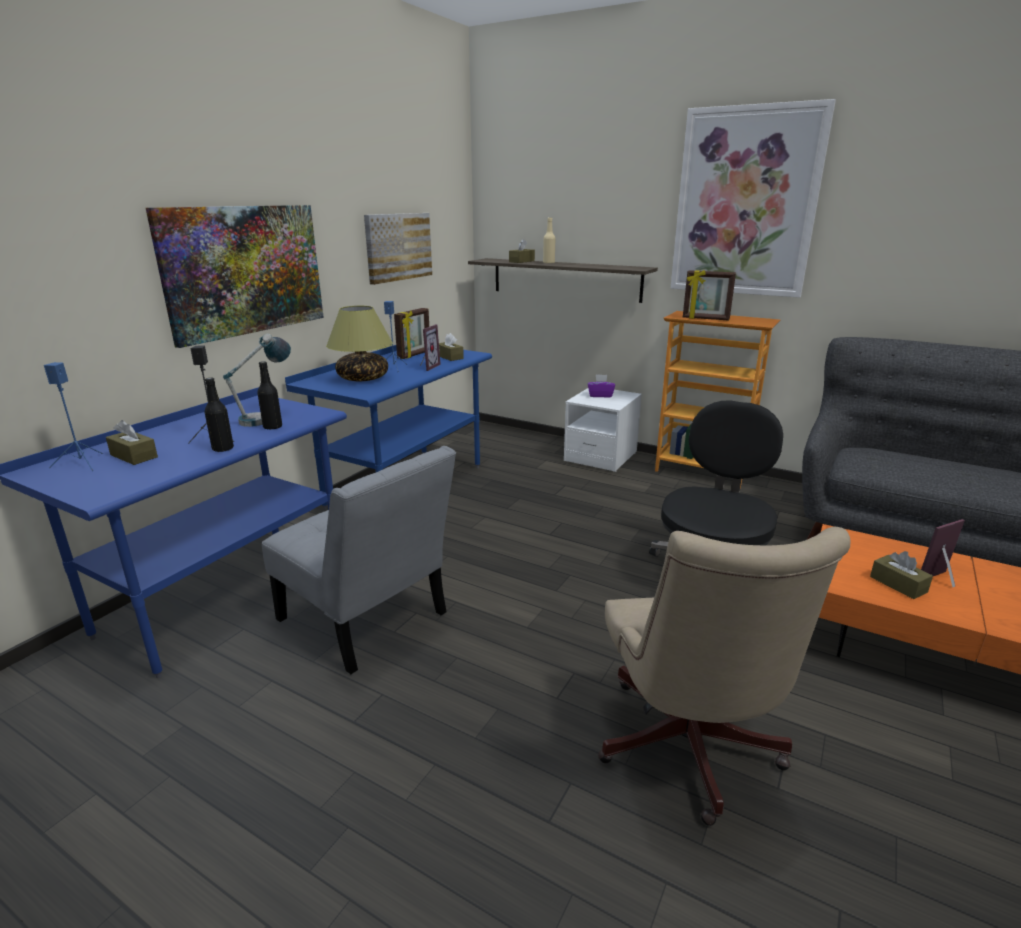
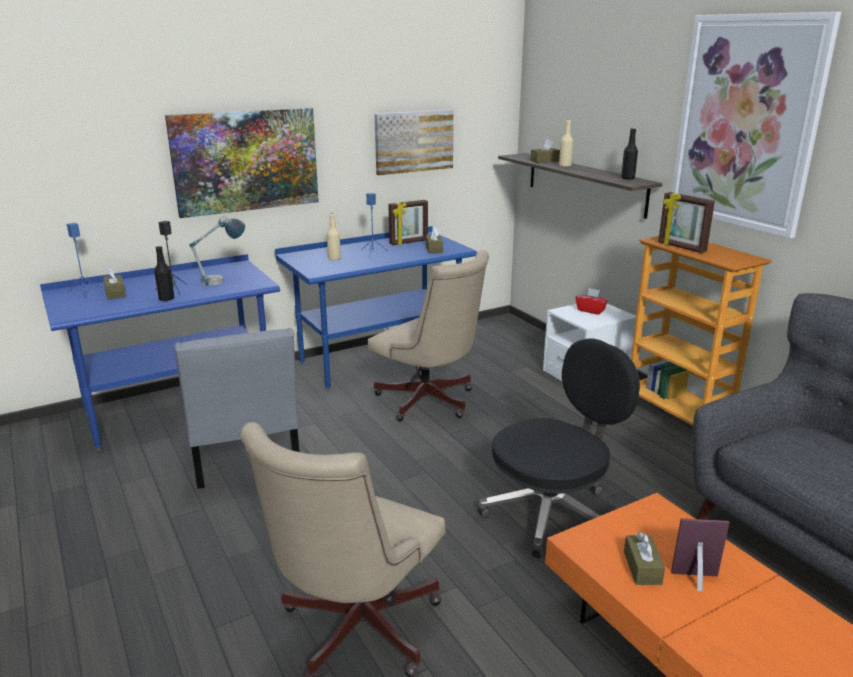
camera: 30 degrees right, 0 degrees up
black bottle [257,361,282,429] -> black bottle moved to [621,128,638,179]
table lamp [326,306,393,381] -> beige bottle [327,213,341,261]
picture frame [420,324,441,371] -> none
purple tissue box [587,375,615,398] -> red tissue box [576,288,608,315]
none -> beige office chair [368,250,489,421]

